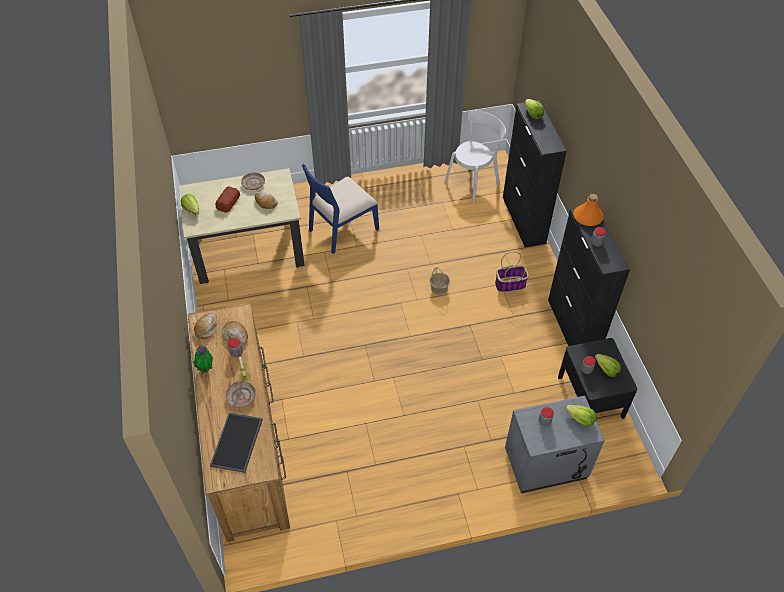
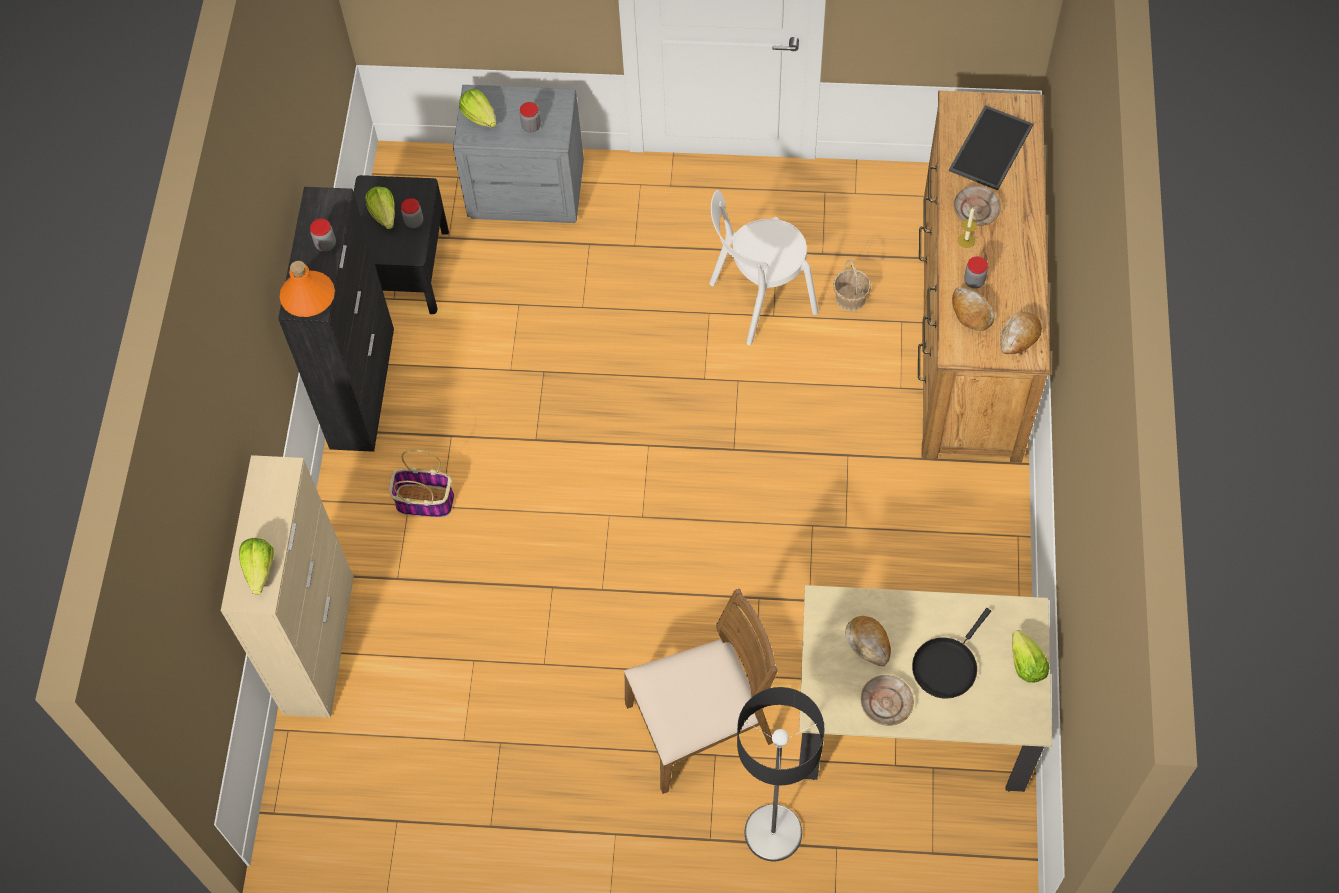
camera: 160 degrees left, 10 degrees up
potted plant [193,346,213,373] -> none
bread [215,186,240,213] -> black frying pan [912,608,991,699]
blue chair [302,163,379,254] -> brown chair [624,589,778,794]
basket [430,267,450,295] -> basket moved to [833,260,871,311]
white chair [444,110,506,203] -> white chair moved to [709,190,818,345]
black cabinet [503,100,567,247] -> beige cabinet [221,455,354,718]
none -> floor lamp [737,687,825,861]

